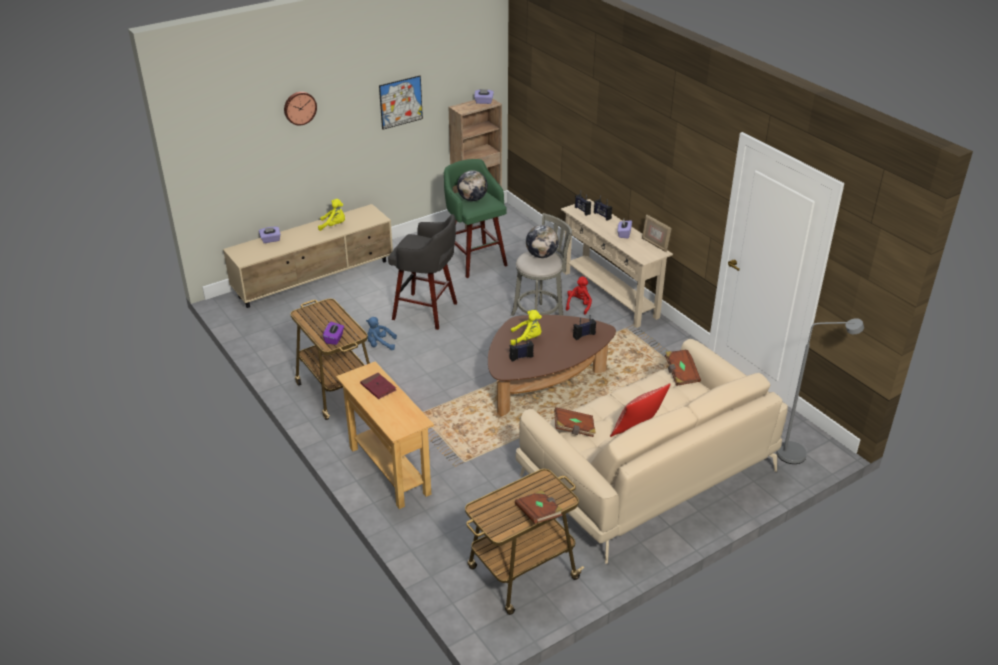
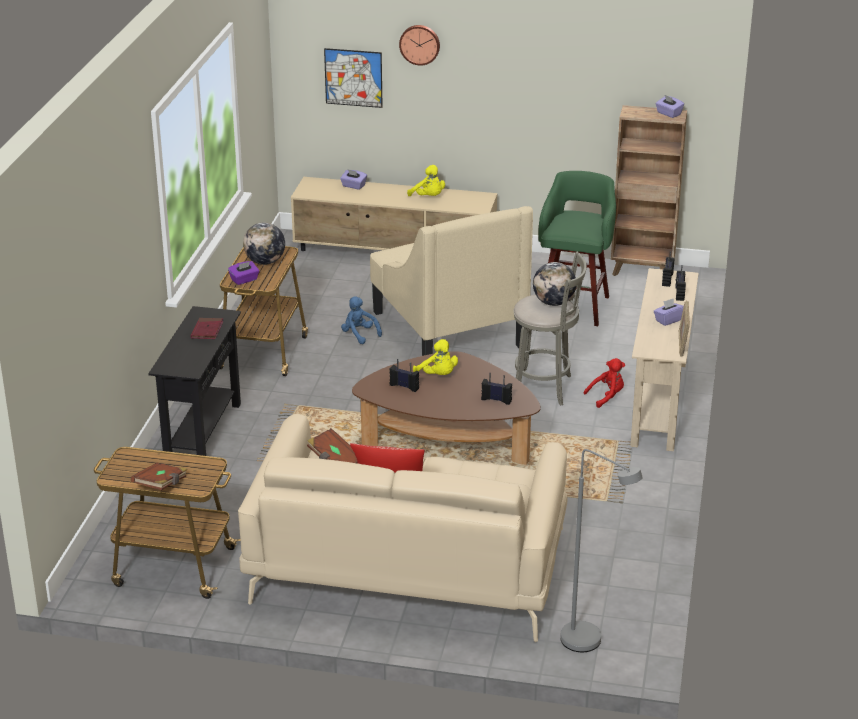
camera: 45 degrees right, 5 degrees down
beige console table [336,362,434,509] -> black console table [148,306,241,456]
picture [379,75,423,130] -> picture moved to [324,48,383,108]
grey stool [388,214,457,330] -> beige armchair [370,206,533,356]
globe [457,170,488,201] -> globe moved to [243,223,285,265]
brown book [665,350,701,386] -> none

